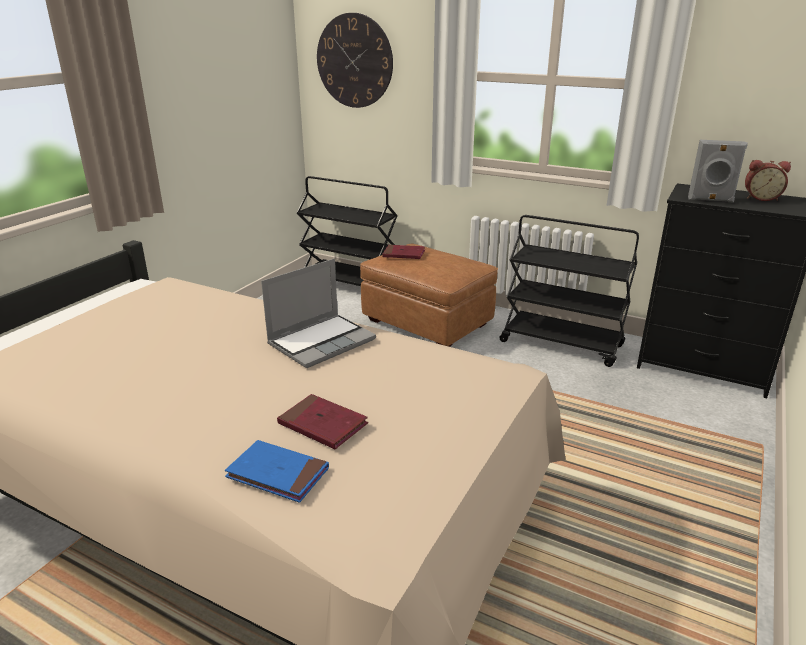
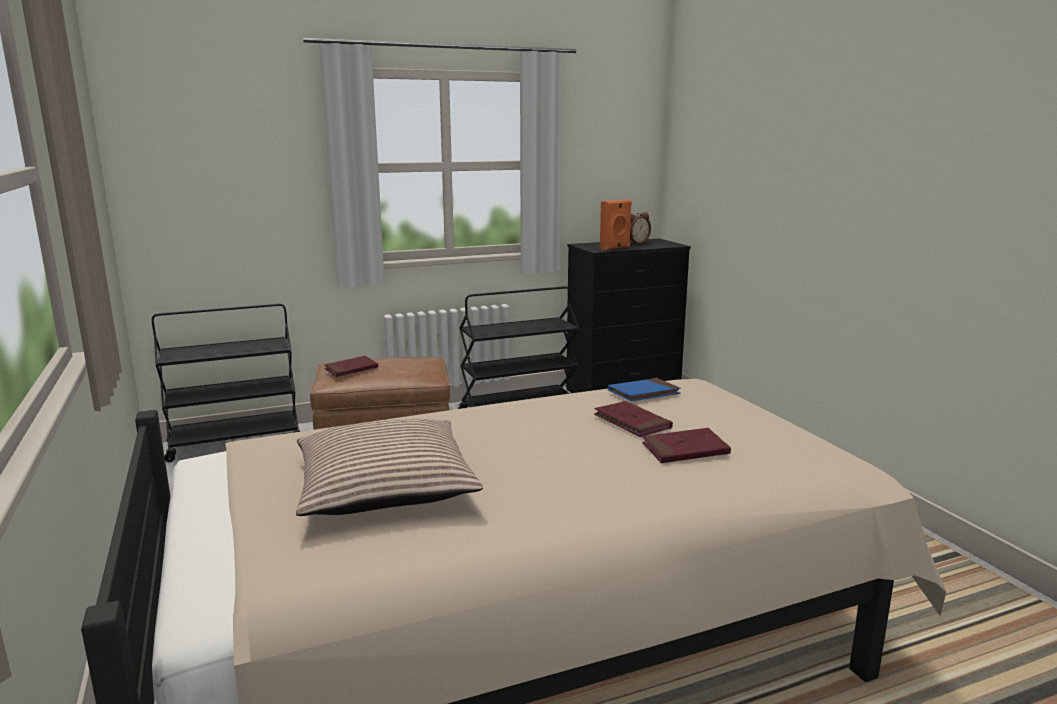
camera: 50 degrees left, 10 degrees down
blue book [225,440,329,503] -> blue book moved to [608,378,681,401]
laptop [261,259,376,368] -> none
wall clock [317,13,393,108] -> none
grey speaker [688,140,748,203] -> orange speaker [600,200,632,250]
none -> pillow [296,419,483,516]
none -> red book [594,401,673,437]

